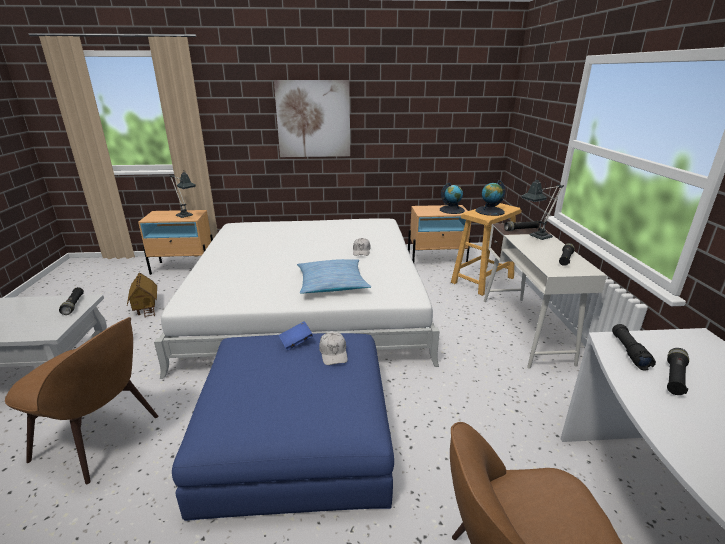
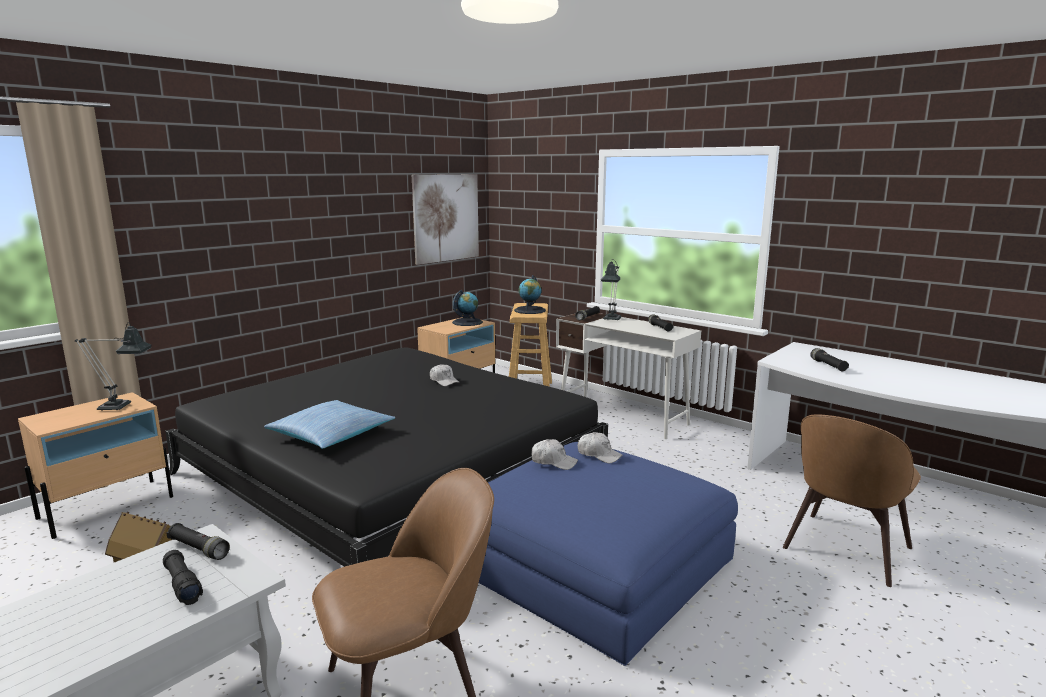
camera: 45 degrees left, 10 degrees down
white bed [154,218,440,379] -> black bed [165,348,608,567]
picture [274,80,350,157] -> picture moved to [412,174,479,265]
blue book [279,321,313,350] -> white cap [531,439,578,470]
pillow [297,259,371,294] -> pillow moved to [264,400,395,449]
black flashlight [612,324,656,370] -> black flashlight moved to [163,550,203,605]

